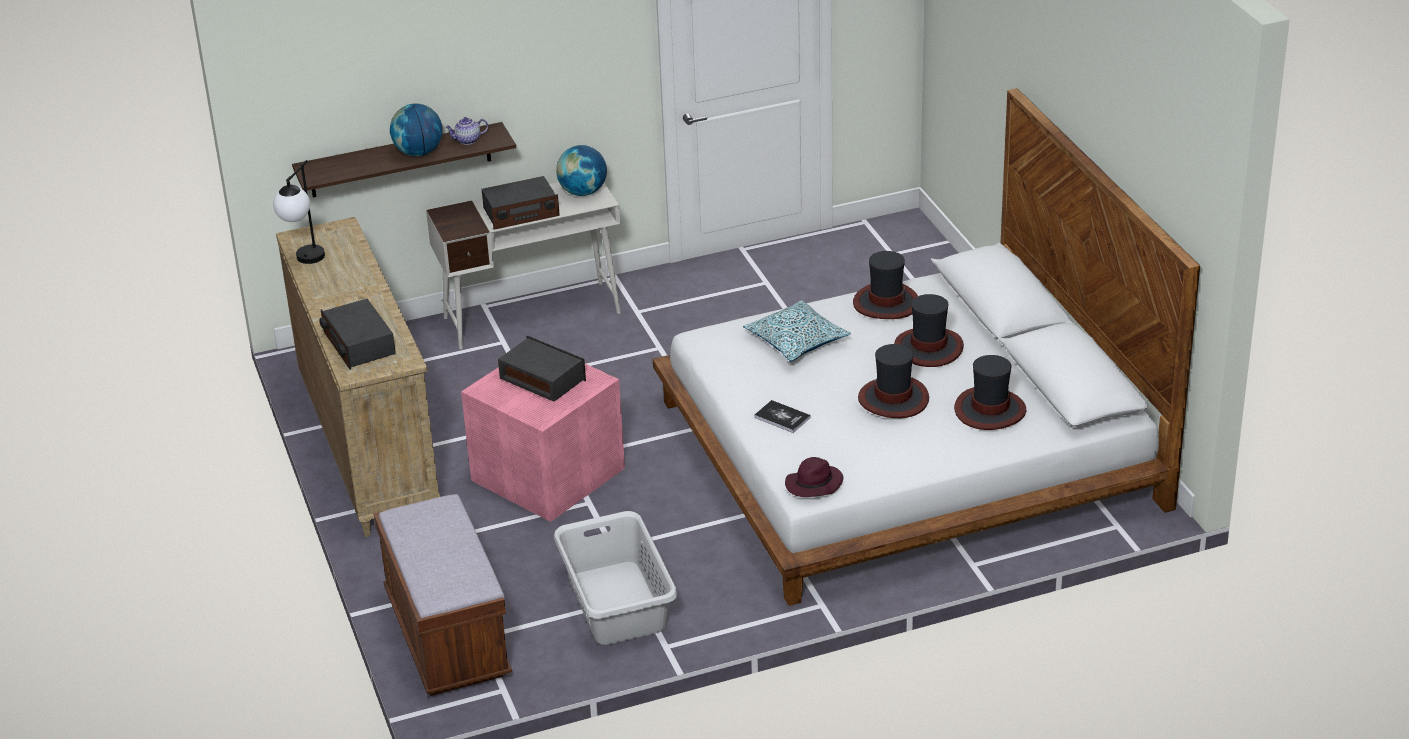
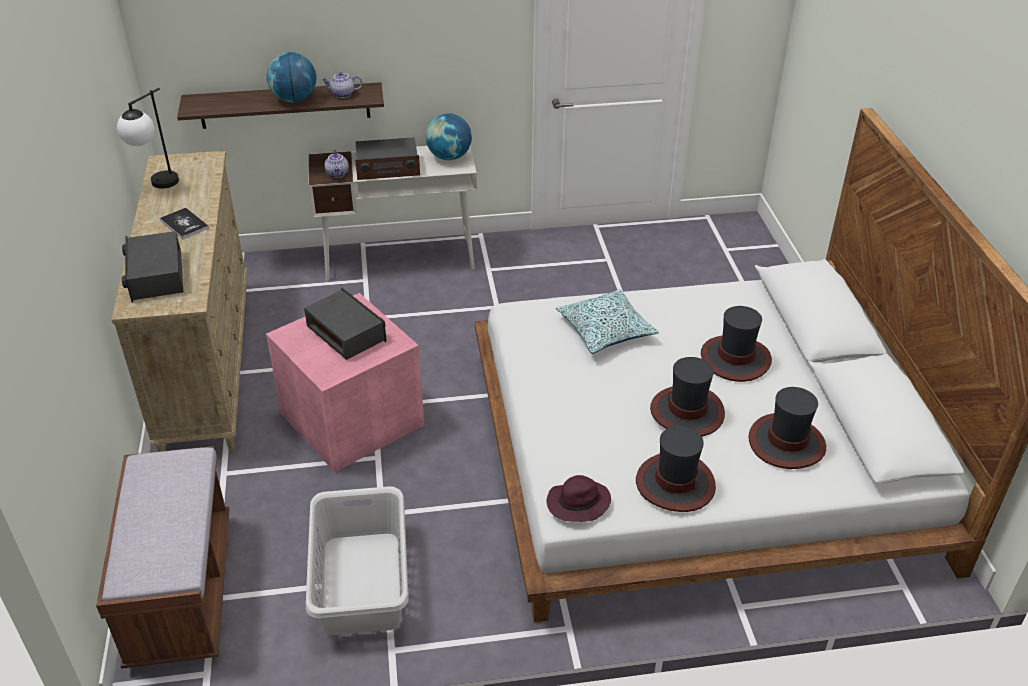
camera: 10 degrees right, 5 degrees up
book [754,400,811,433] -> book moved to [160,207,209,239]
hat [853,251,918,319] -> hat moved to [636,426,716,512]
none -> teapot [325,150,349,178]

